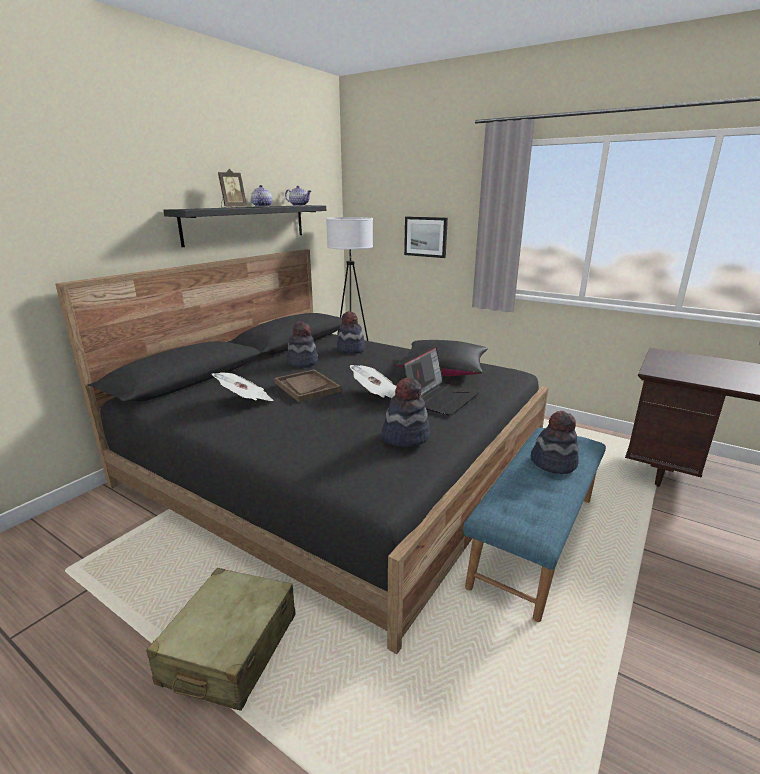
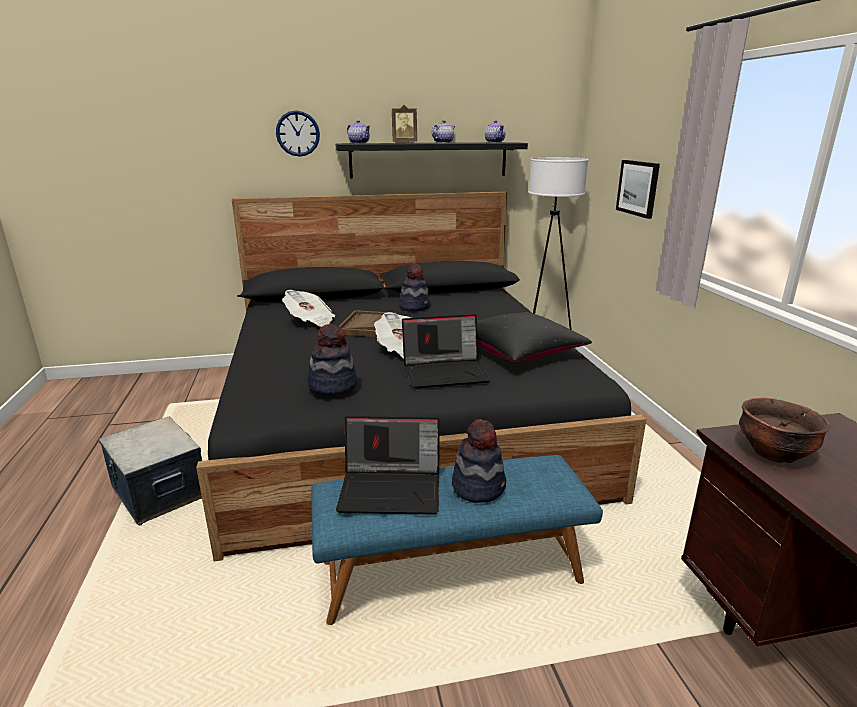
camera: 45 degrees right, 0 degrees up
beige suitcase [146,568,296,711] -> storage box [99,417,202,526]
hat [337,311,365,353] -> none
none -> wall clock [276,110,320,157]
none -> laptop [336,416,440,515]
none -> teapot [347,120,371,144]
none -> brown bowl [739,397,831,463]

